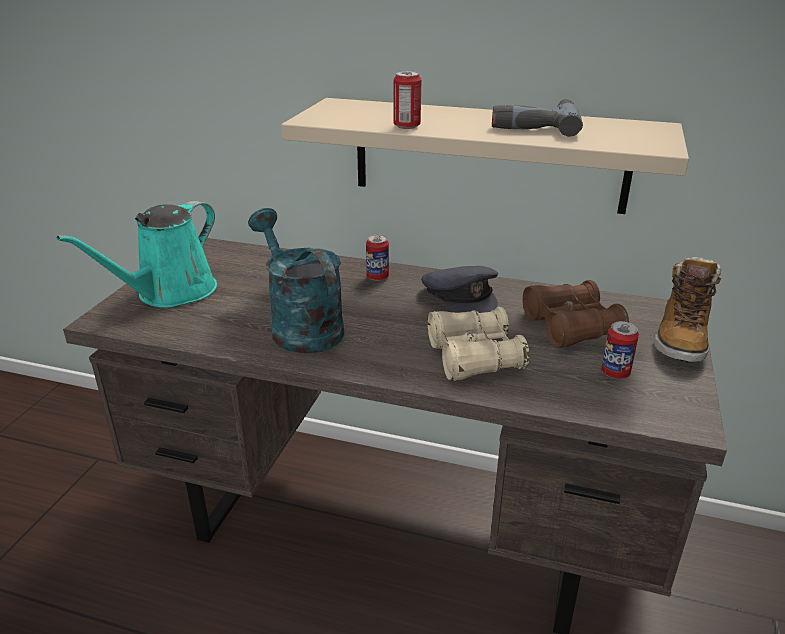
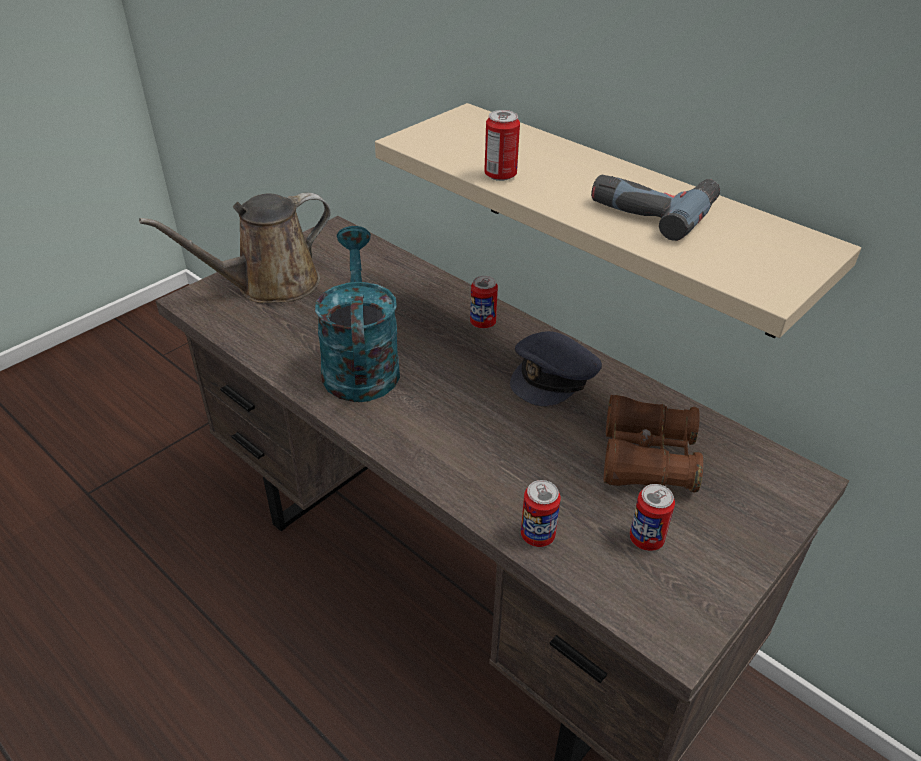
camera: 25 degrees right, 10 degrees up
turquoise watering can [56,201,217,308] -> brown watering can [139,193,330,303]
grey cap [421,266,498,313] -> grey cap turned 45 degrees clockwise [510,331,602,406]
beige binoculars [428,307,530,381] -> none
boot [654,257,722,363] -> none
none -> can [521,480,561,547]

